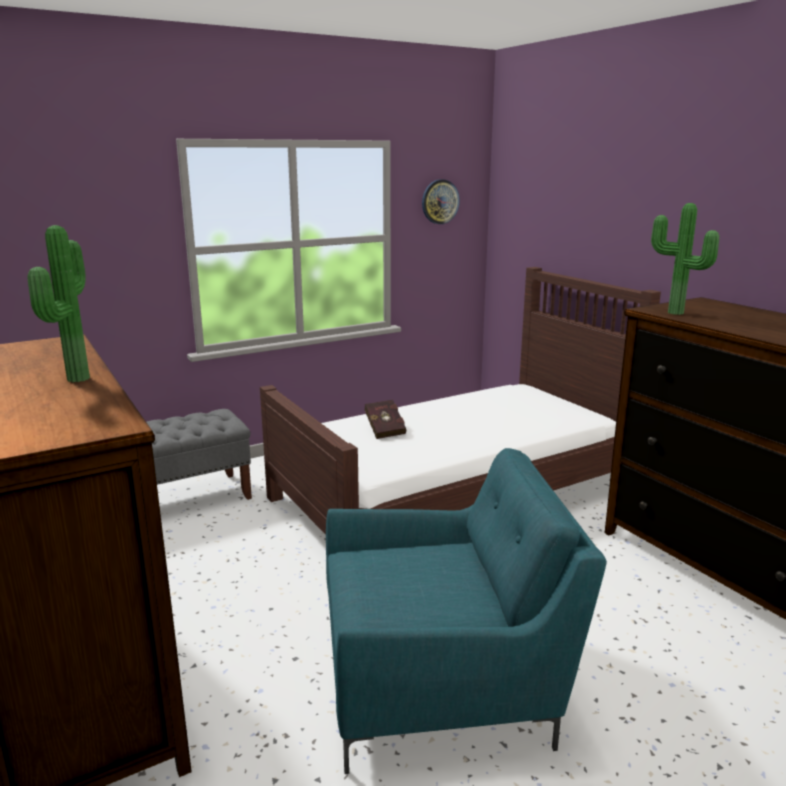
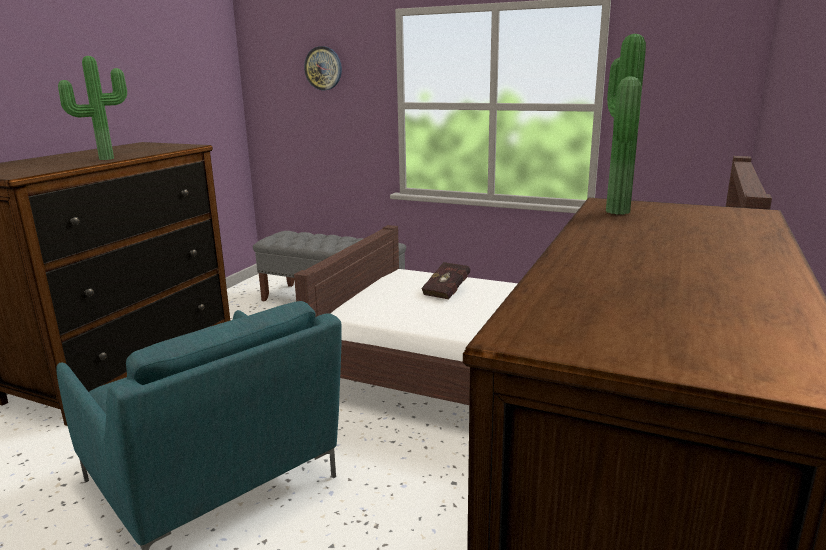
camera: 55 degrees right, 0 degrees up
wall clock [422,179,460,224] -> wall clock moved to [304,46,342,90]

